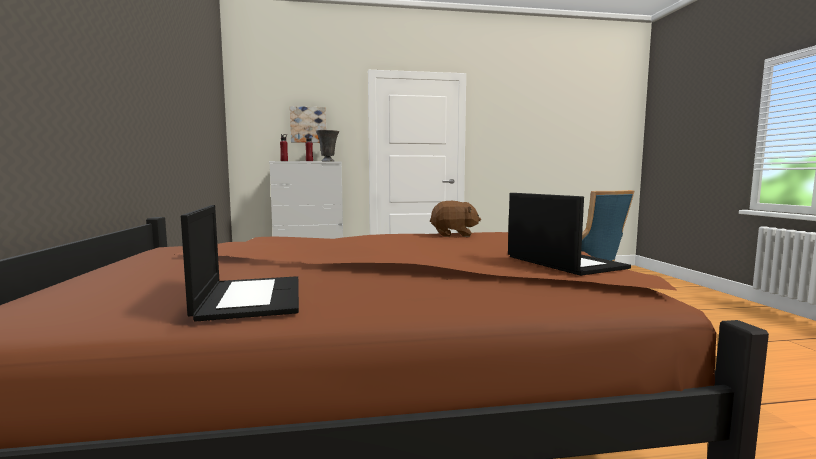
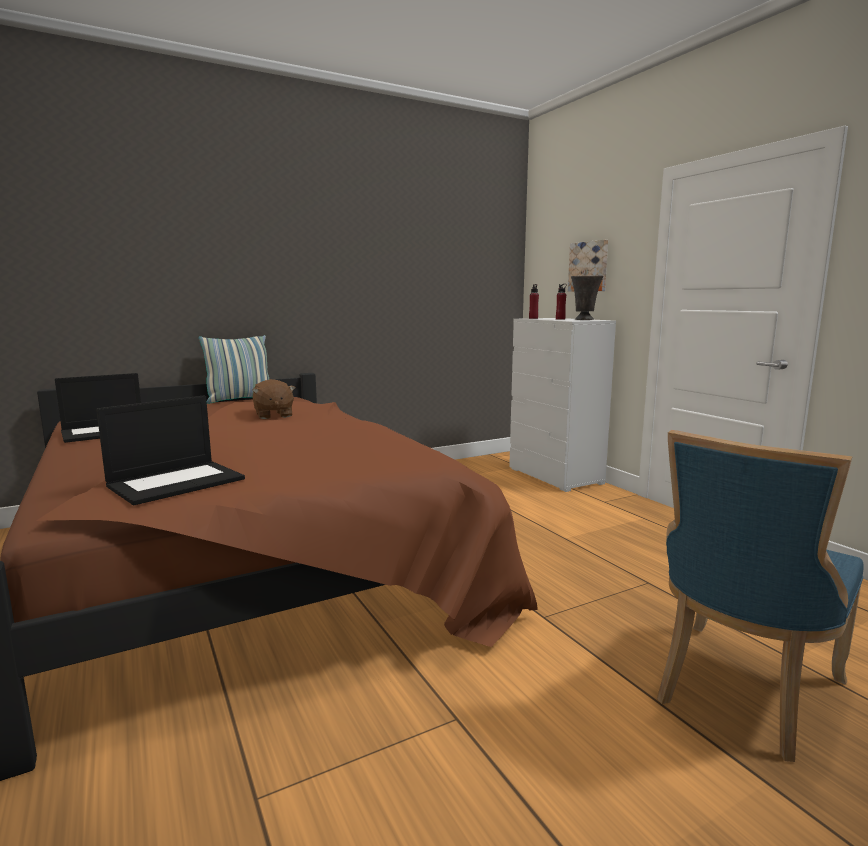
camera: 70 degrees right, 5 degrees up
brown plush toy [430,201,481,237] -> brown plush toy moved to [252,379,295,419]
none -> pillow [199,335,269,404]

